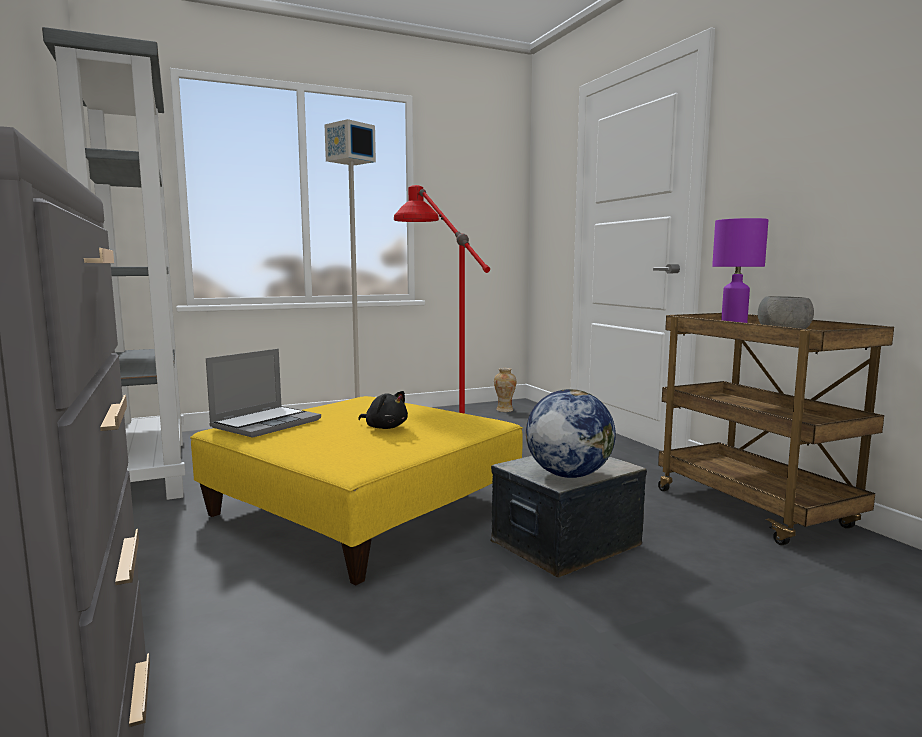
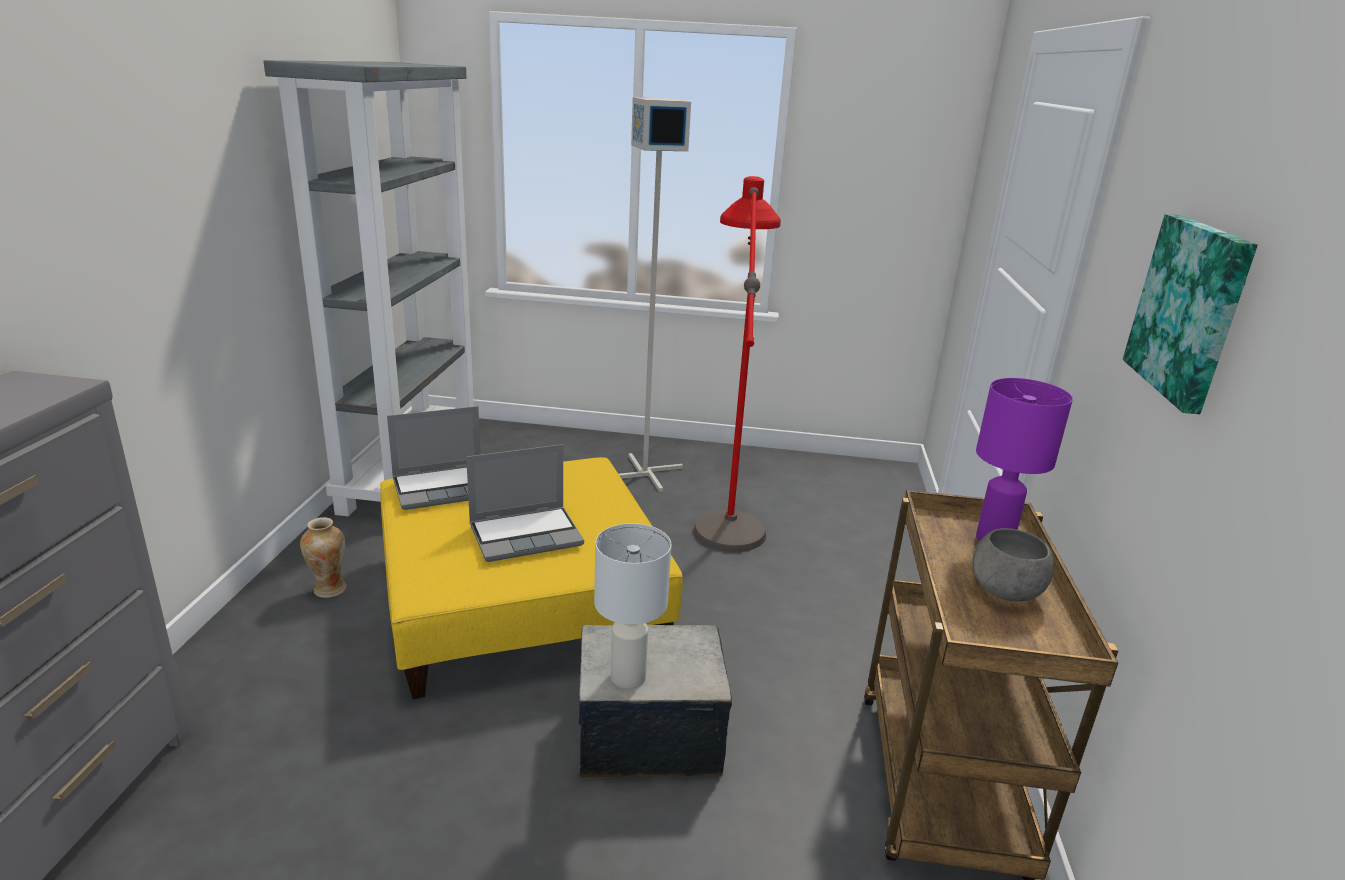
camera: 30 degrees right, 15 degrees up
black plush toy [358,391,408,429] -> laptop [466,444,584,562]
vase [494,368,516,412] -> vase moved to [300,517,346,598]
globe [526,389,616,478] -> white table lamp [594,523,672,689]
none -> picture [1123,214,1258,414]

